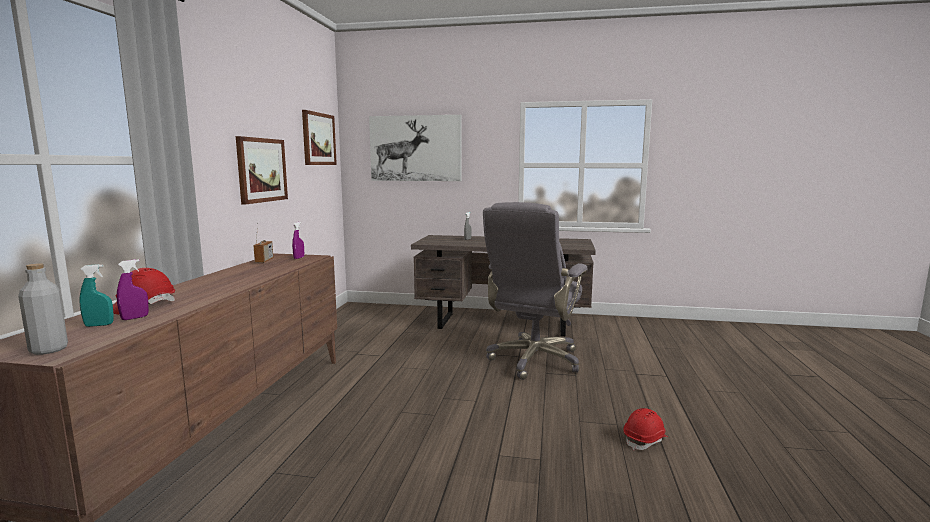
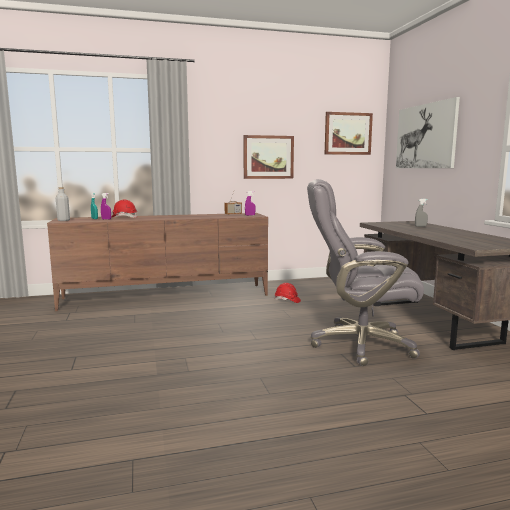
camera: 65 degrees right, 0 degrees up
red hard hat [623,408,668,450] -> red hard hat moved to [275,283,301,303]

